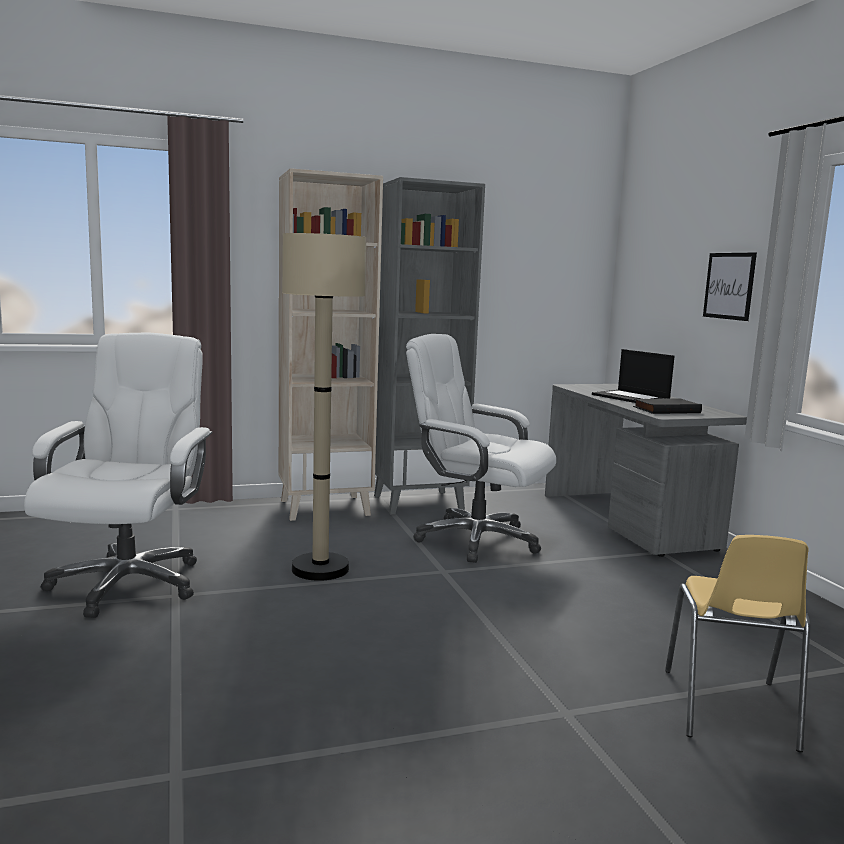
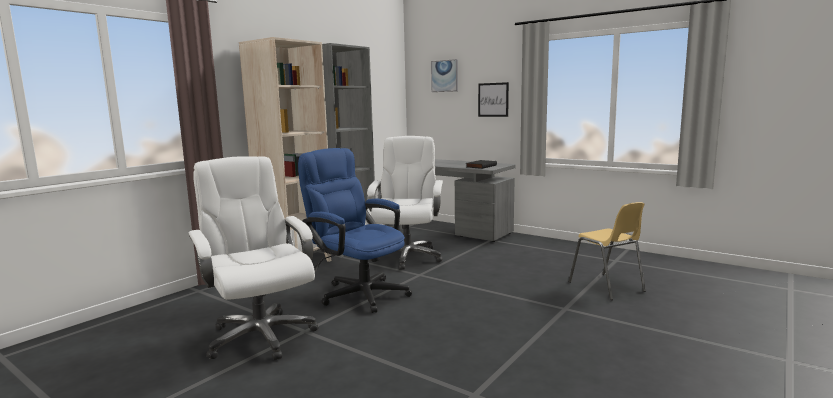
camera: 35 degrees left, 0 degrees up
beige floor lamp [282,233,366,581] -> blue office chair [298,148,412,313]
white office chair [406,334,556,563] -> white office chair turned 105 degrees clockwise [367,136,443,270]
laptop [592,349,674,403] -> none
none -> picture [431,59,458,92]

